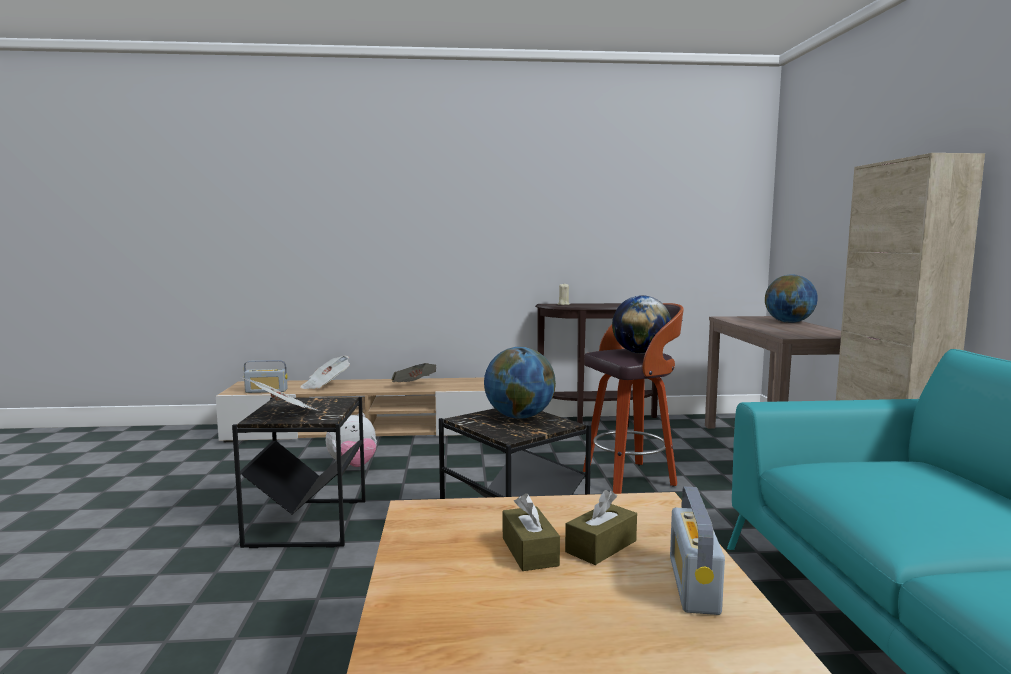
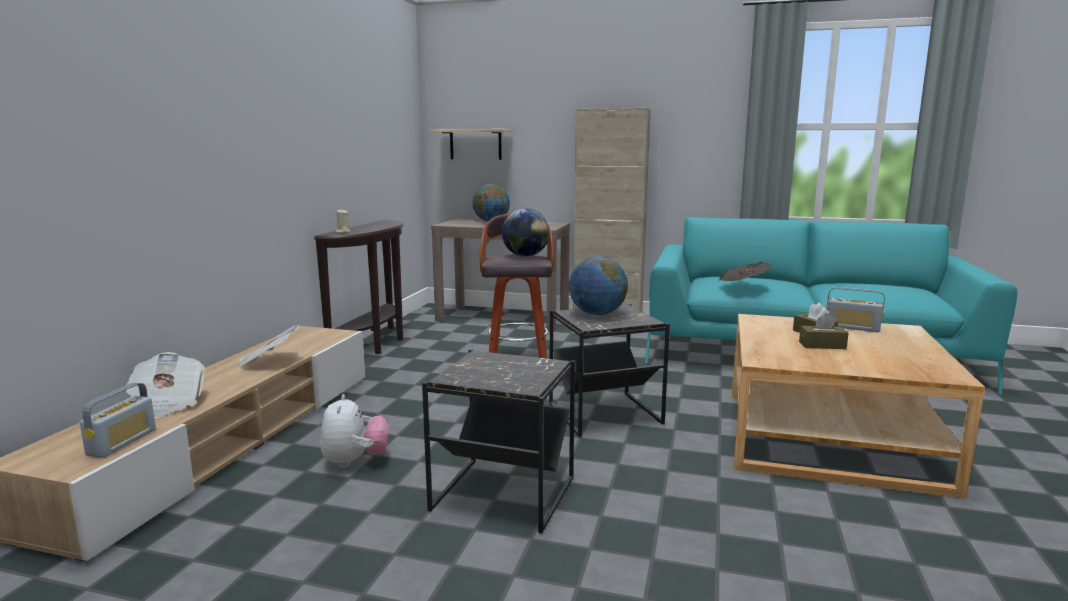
camera: 70 degrees left, 5 degrees up
newspaper [243,378,320,411] -> newspaper moved to [719,262,772,281]
none -> shelf [429,129,512,160]

